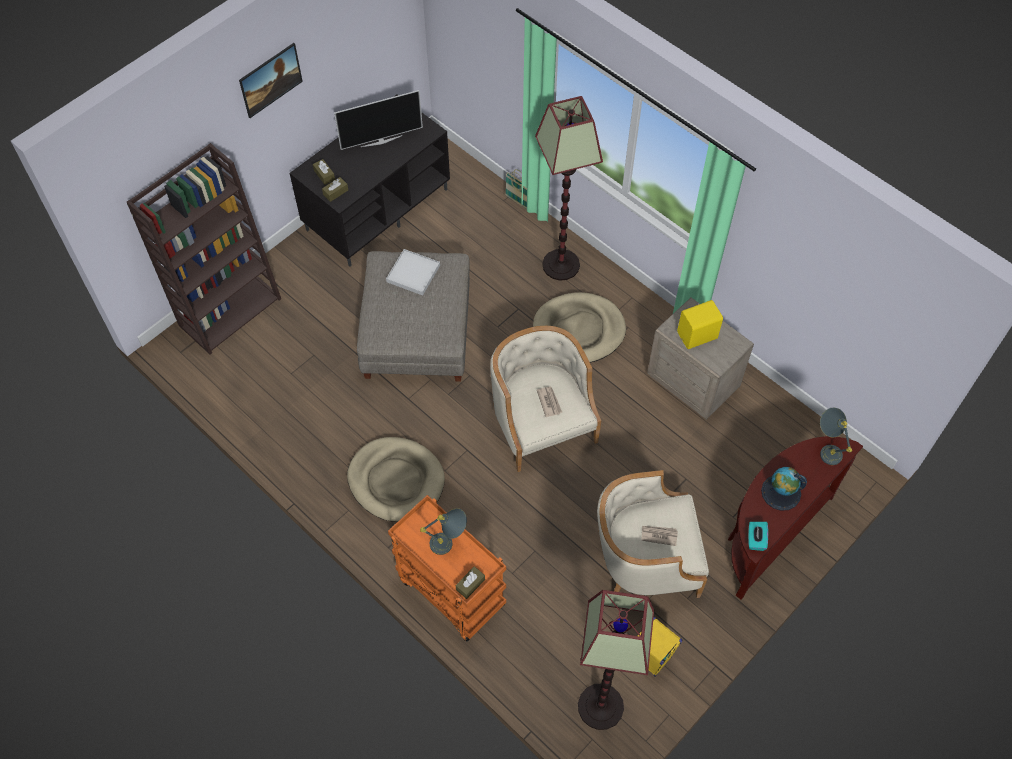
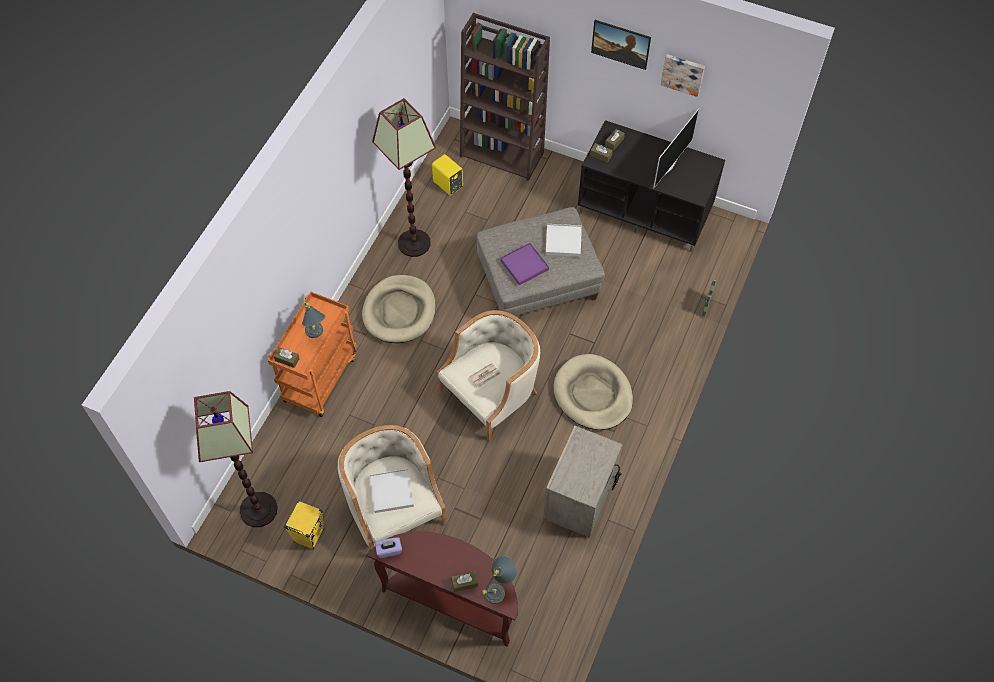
camera: 70 degrees right, 0 degrees up
television [334,90,423,150] -> television turned 105 degrees counterclockwise [653,109,699,188]
floor lamp [535,96,603,281] -> floor lamp moved to [372,98,436,257]
newspaper [642,526,678,546] -> white tray [370,469,414,513]
yellow speaker [677,300,723,349] -> yellow speaker moved to [432,154,463,196]
turquoise tissue box [748,522,768,551] -> purple tissue box [375,537,402,558]
globe [761,467,807,511] -> none
none -> brown tissue box [451,571,478,592]
none -> purple tray [500,243,549,285]
none -> picture [661,54,705,97]

